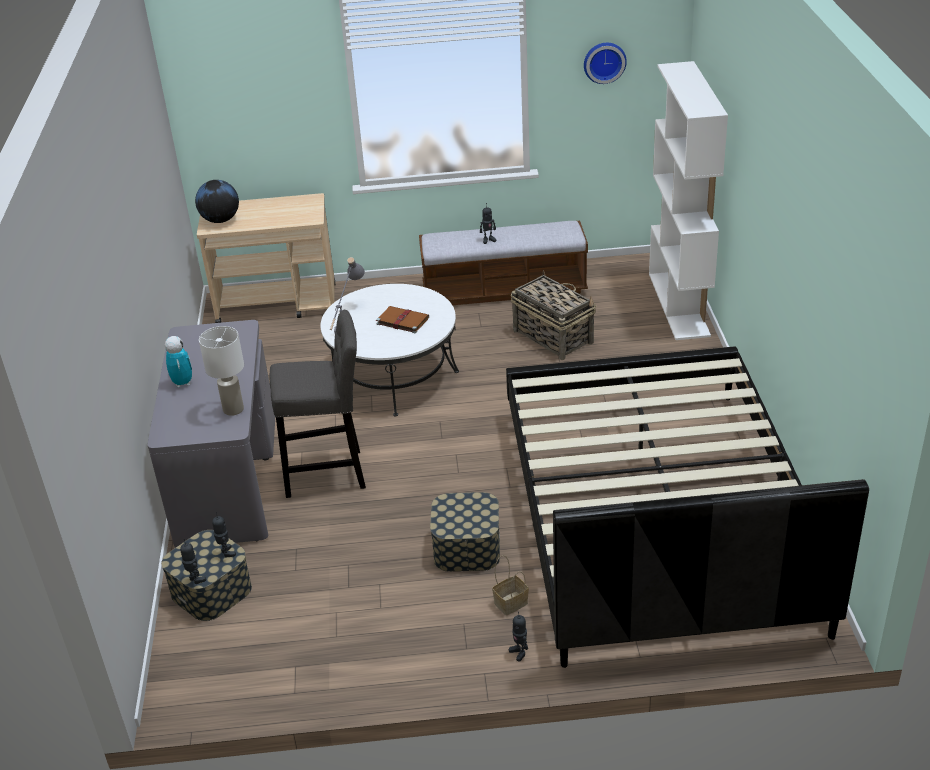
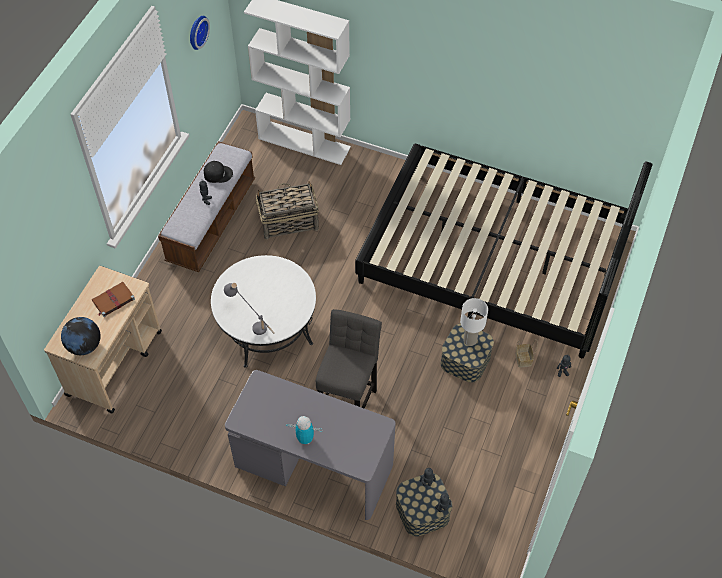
camera: 65 degrees left, 20 degrees up
white table lamp [199,326,244,416] -> white table lamp moved to [460,298,488,346]
brown book [376,306,429,333] -> brown book moved to [92,282,135,317]
none -> black cap [204,161,233,183]

